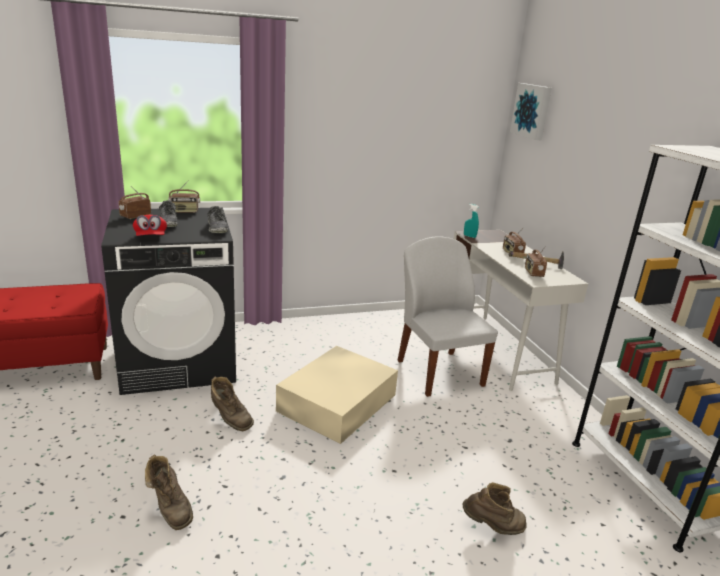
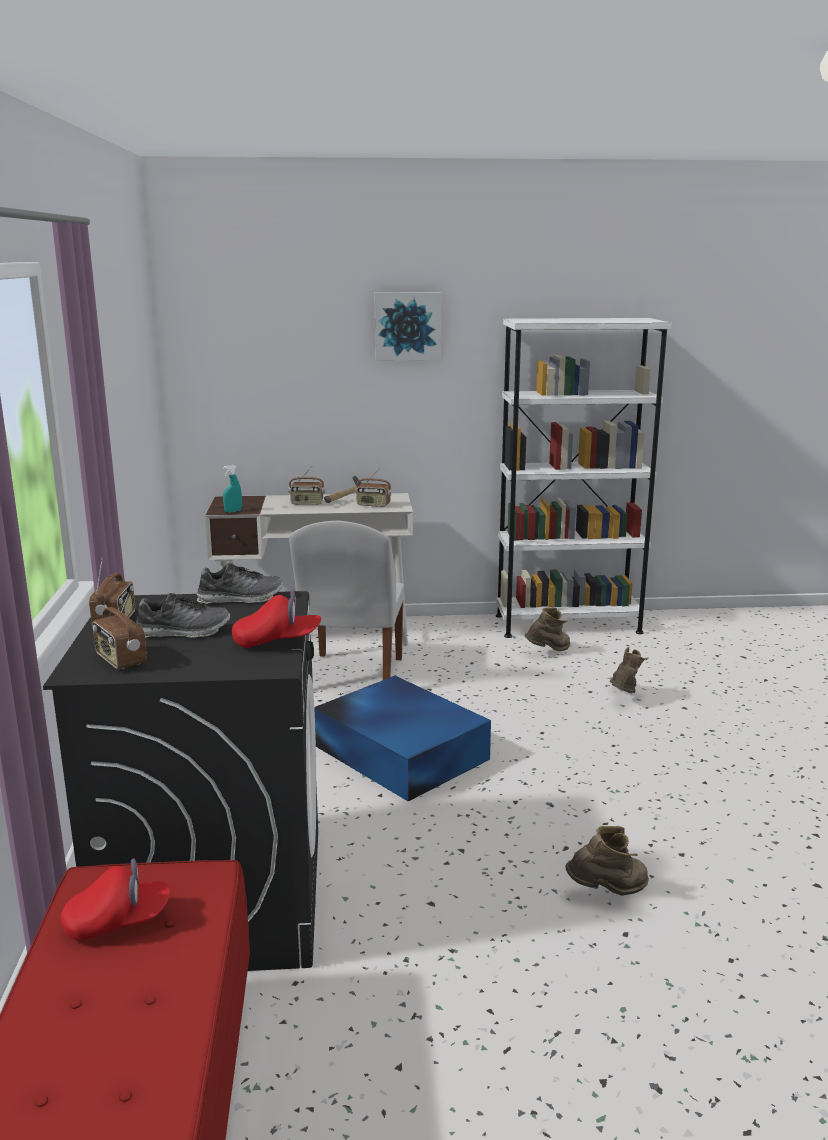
camera: 75 degrees left, 5 degrees down
brown boot [211,376,254,431] -> brown boot moved to [524,607,570,651]
beige storage box [276,346,398,444] -> blue storage box [314,676,491,802]
white chair [397,236,498,397] -> white chair turned 75 degrees counterclockwise [289,521,404,680]
picture [510,83,552,140] -> picture moved to [375,292,441,361]
none -> red cap [61,858,170,941]

